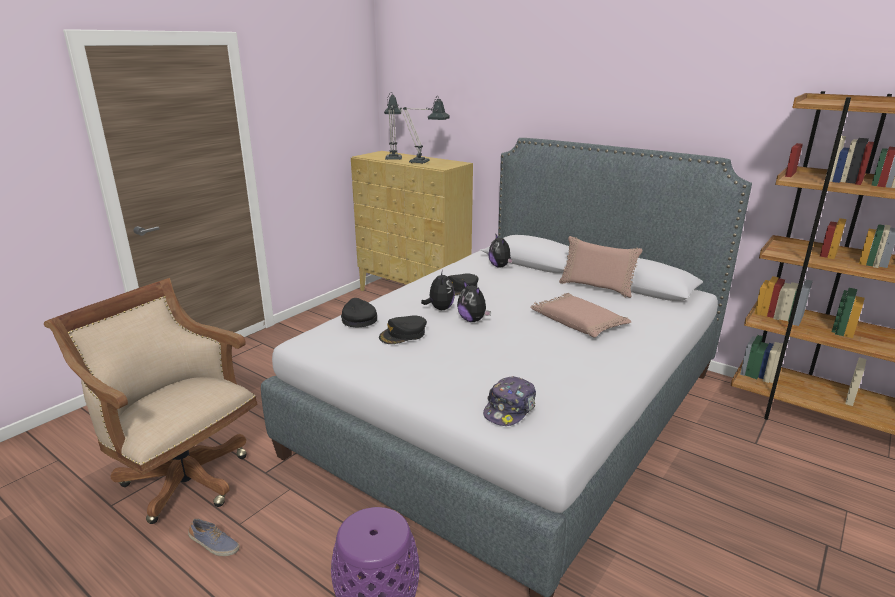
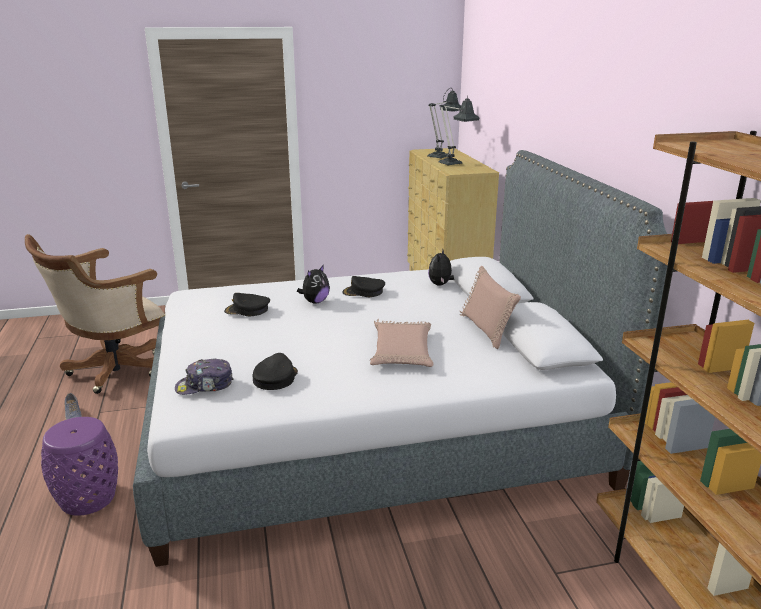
camera: 40 degrees right, 0 degrees up
office chair [44,278,258,524] -> office chair turned 120 degrees counterclockwise [25,234,165,394]
black cap [341,298,377,327] -> black cap moved to [252,353,298,390]
plush toy [457,281,491,322] -> none

